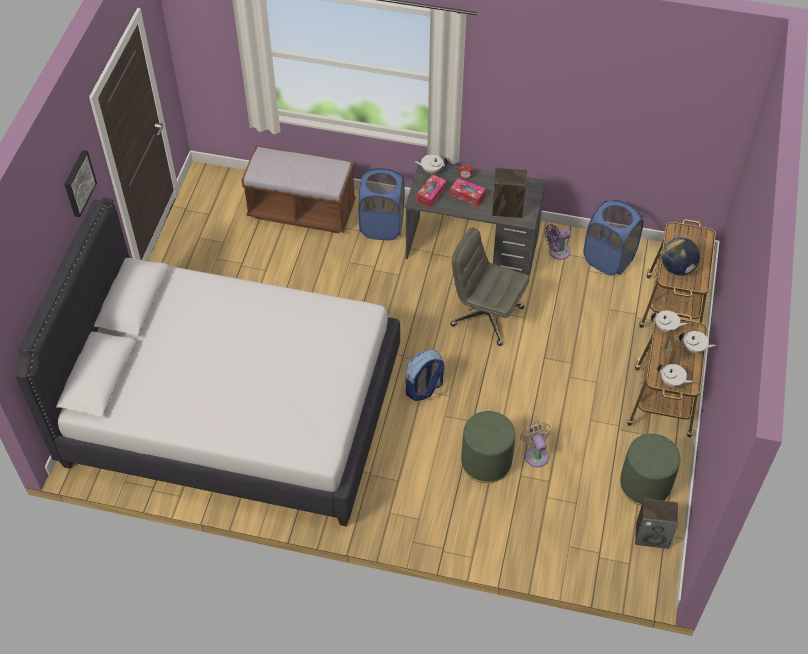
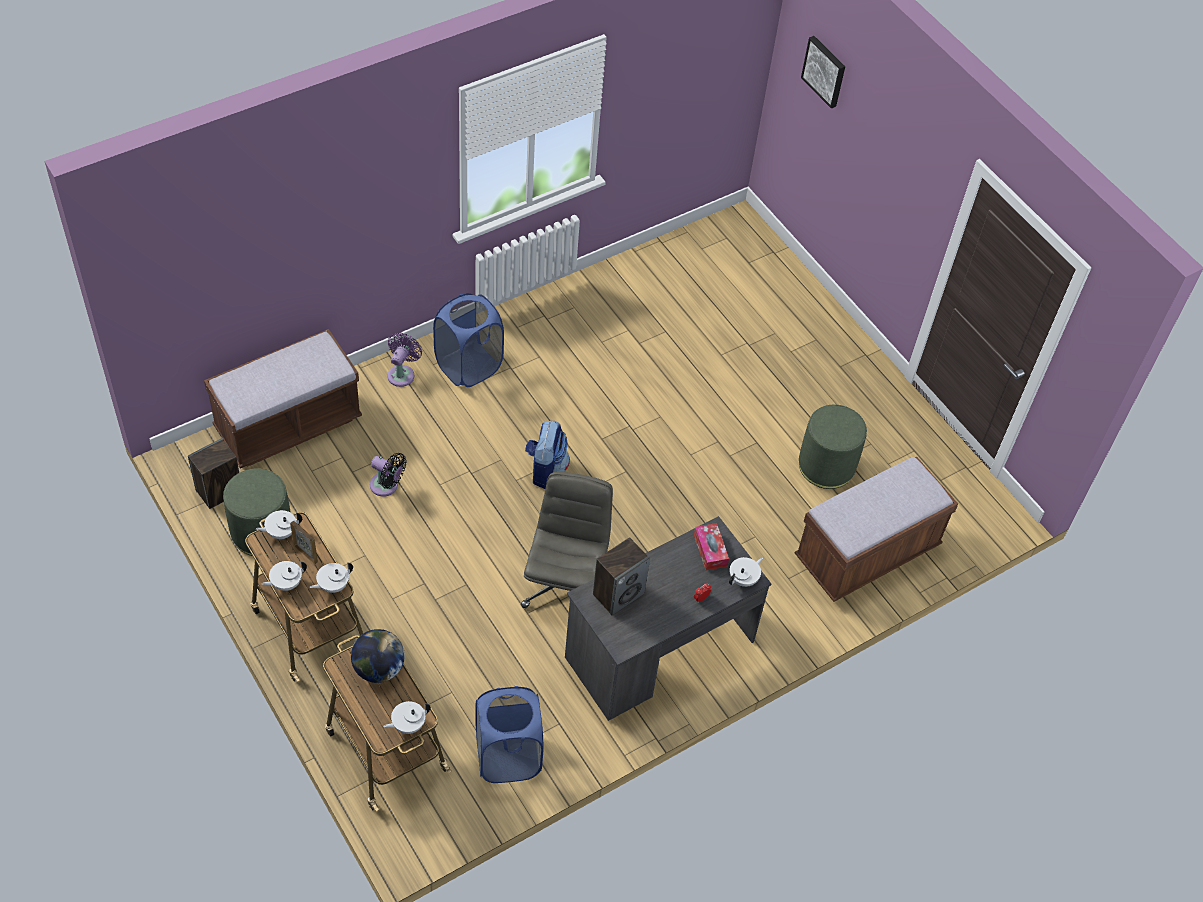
camera: 130 degrees right, 0 degrees up
white bed [15,197,400,527] -> none
picture [65,150,97,217] -> picture moved to [801,36,845,108]
blue laundry basket [358,168,404,240] -> blue laundry basket moved to [433,293,504,387]
tissue box [450,178,486,206] -> none
grey office chair [450,227,529,346] -> grey office chair turned 60 degrees counterclockwise [521,471,613,608]
green ottoman [461,411,515,483] -> green ottoman moved to [799,405,867,489]
beige fan [520,422,552,467] -> black fan [370,453,406,497]
purple fan [545,224,571,260] -> purple fan moved to [387,333,422,387]
none -> brown bench [204,329,362,468]
none -> white teapot [383,701,431,734]

